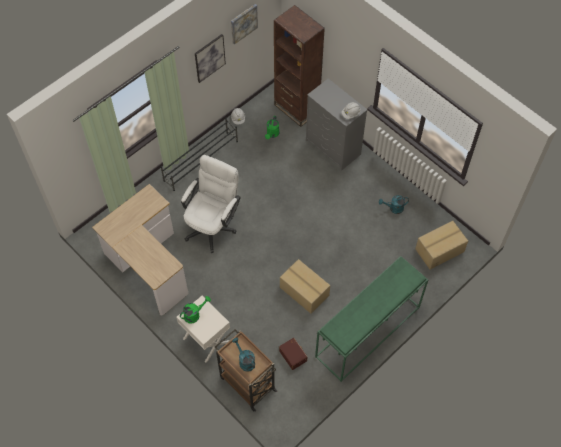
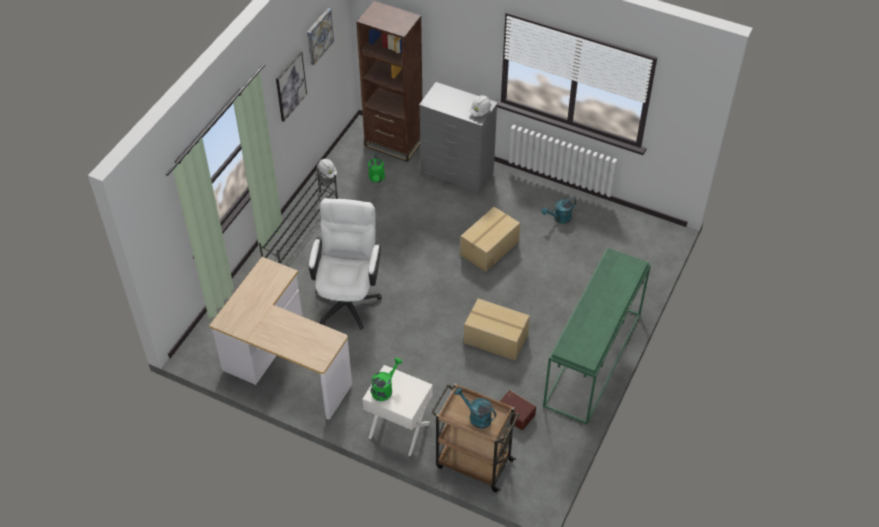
camera: 20 degrees left, 10 degrees down
cardboard box [415,221,468,270] -> cardboard box moved to [460,207,520,272]

